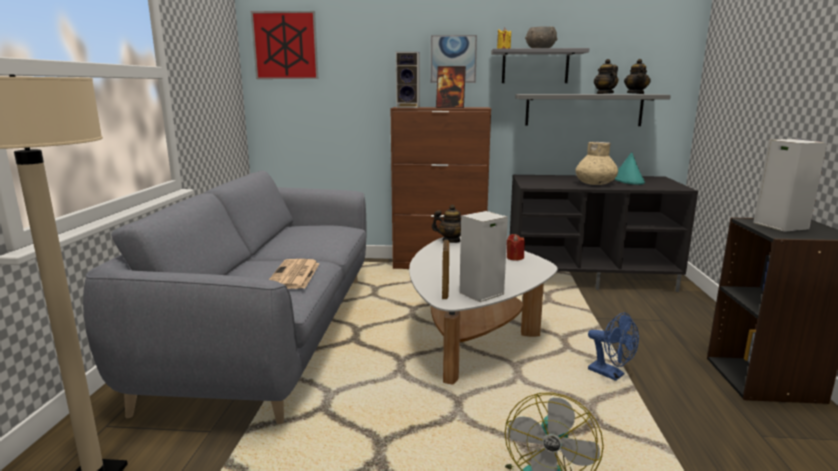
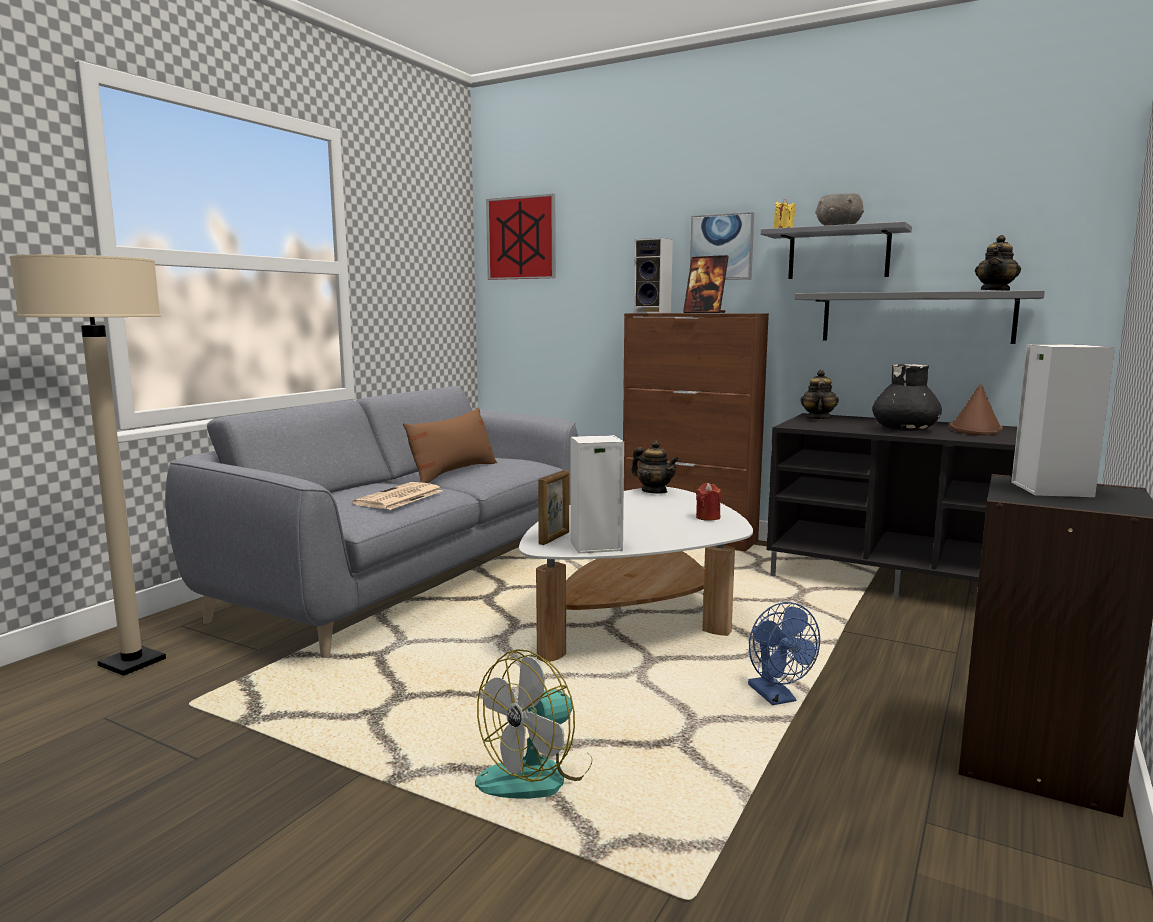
camera: 25 degrees right, 5 degrees down
beige vase [575,142,618,185] -> black vase [872,364,942,431]
teapot [594,59,618,94] -> teapot moved to [800,370,839,420]
turquoise hat [614,152,645,185] -> brown hat [949,384,1003,435]
none -> brown pillow [403,408,497,483]

